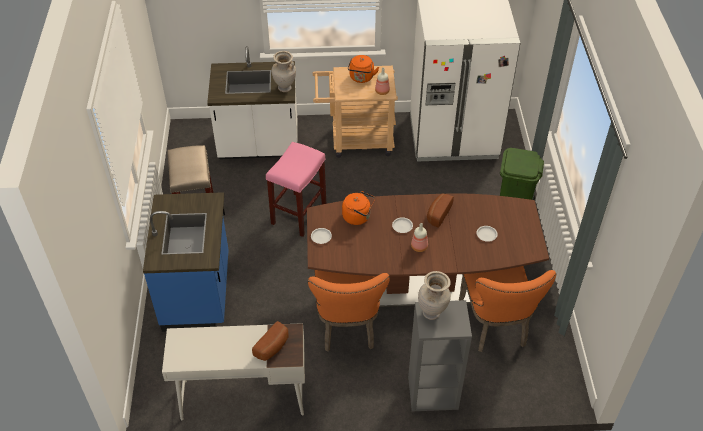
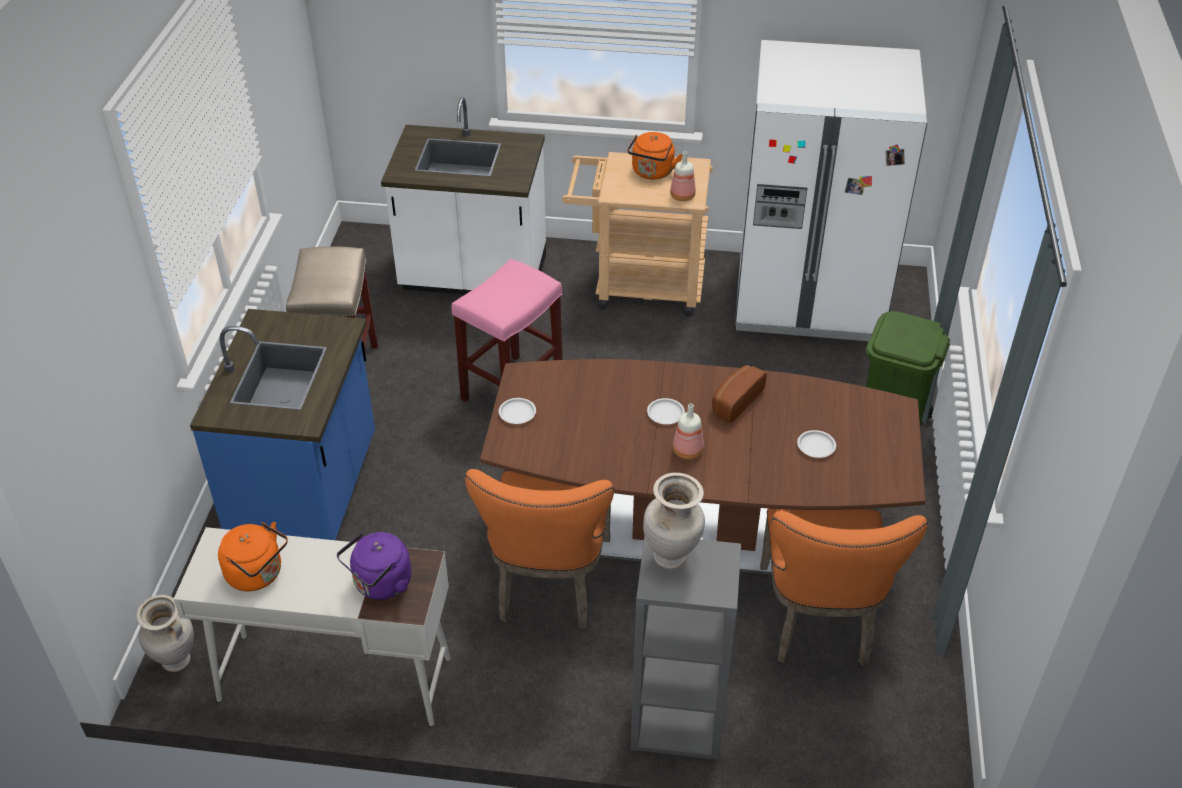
camera: 10 degrees right, 5 degrees down
bread [252,321,289,361] -> purple kettle [337,532,411,600]
beige vase [272,51,296,92] -> beige vase moved to [136,595,194,672]
orange kettle [342,191,375,225] -> orange kettle moved to [218,522,288,591]

